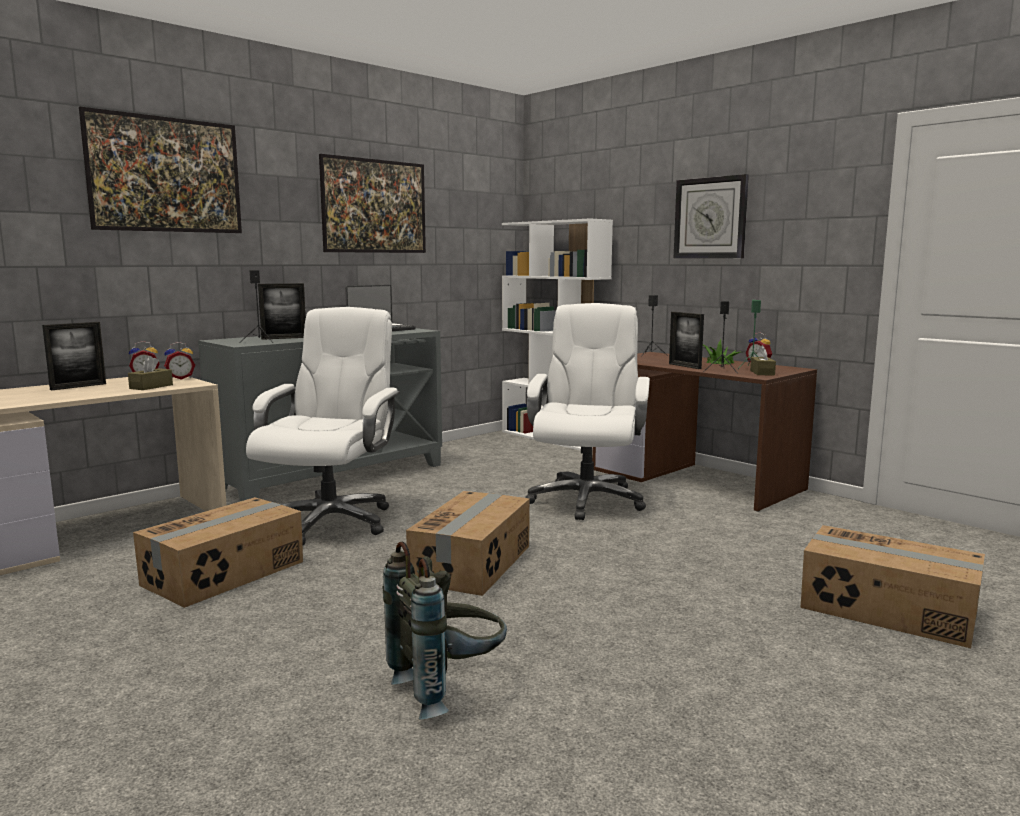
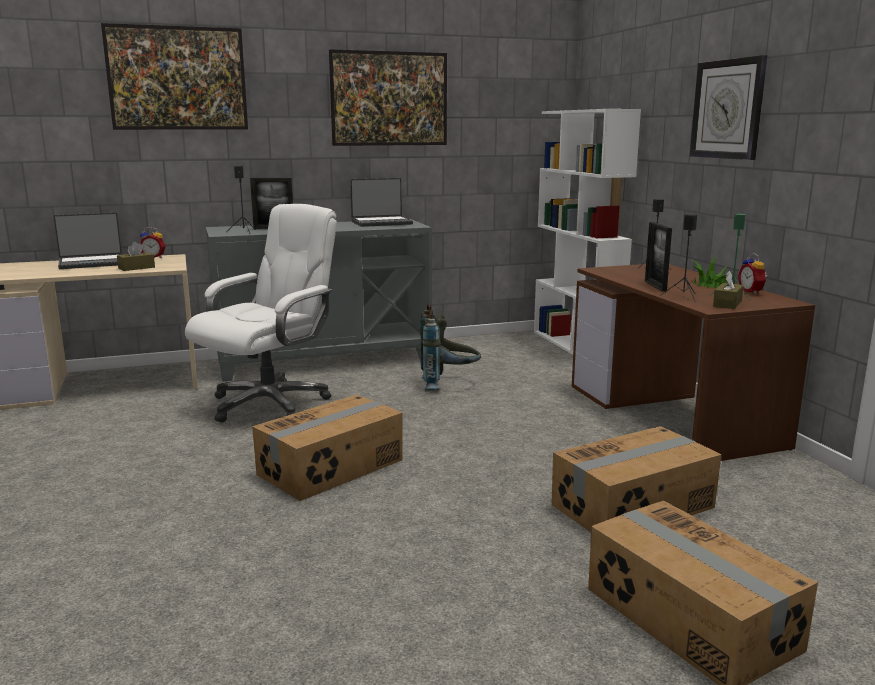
camera: 25 degrees right, 5 degrees up
picture frame [42,322,106,390] -> laptop [53,212,122,269]
cardboard box [133,497,303,608] -> cardboard box moved to [551,426,721,532]
alarm clock [164,342,195,380] -> none
grey backpack [382,542,507,719] -> grey backpack moved to [420,304,481,391]
white office chair [525,303,650,520] -> none

